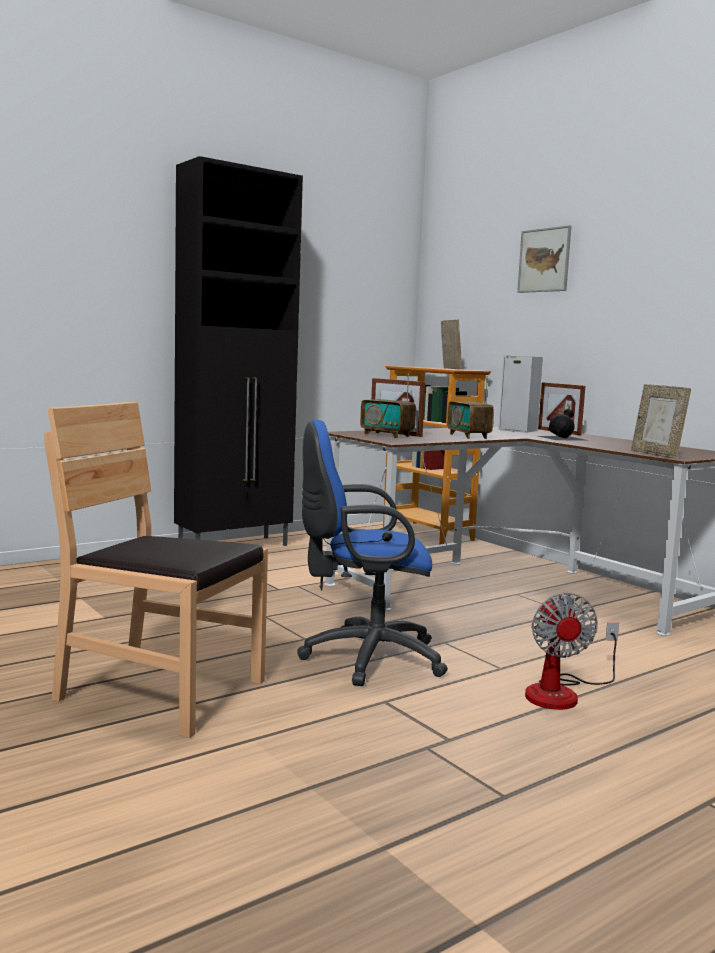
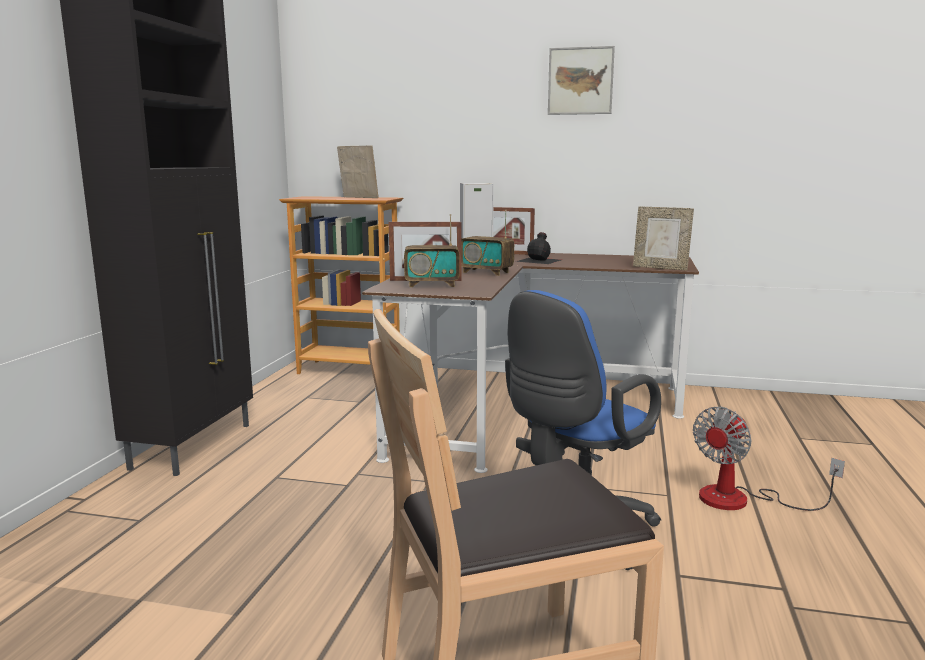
camera: 40 degrees left, 5 degrees up
picture [517,225,572,293] -> picture moved to [548,46,615,115]
fan [525,593,619,710] -> fan turned 90 degrees clockwise [693,407,845,511]

